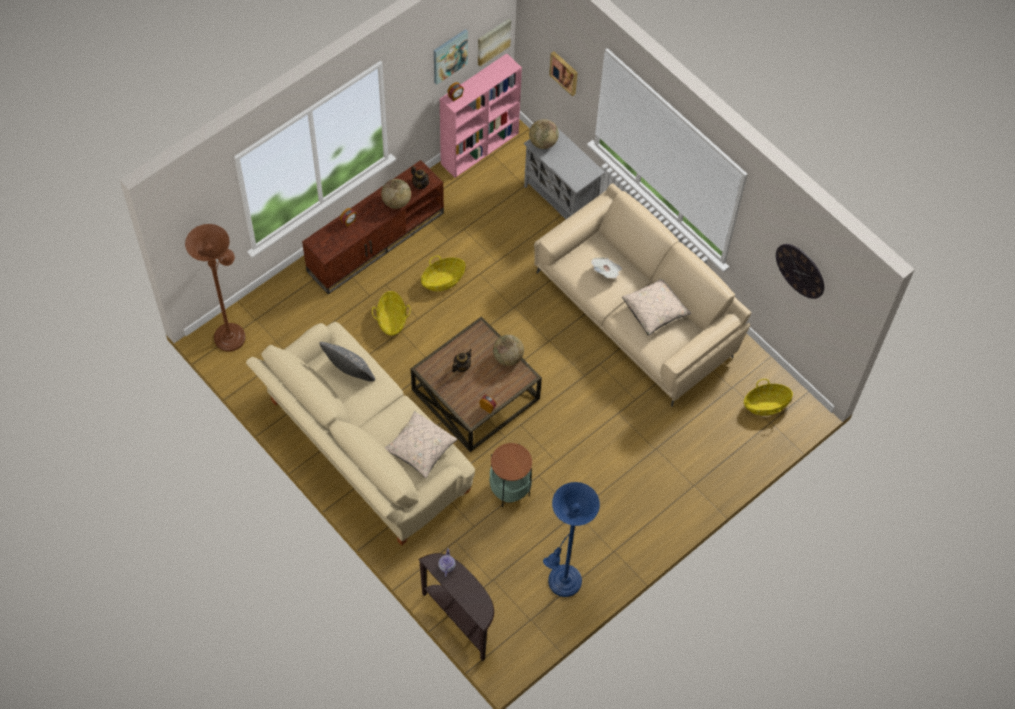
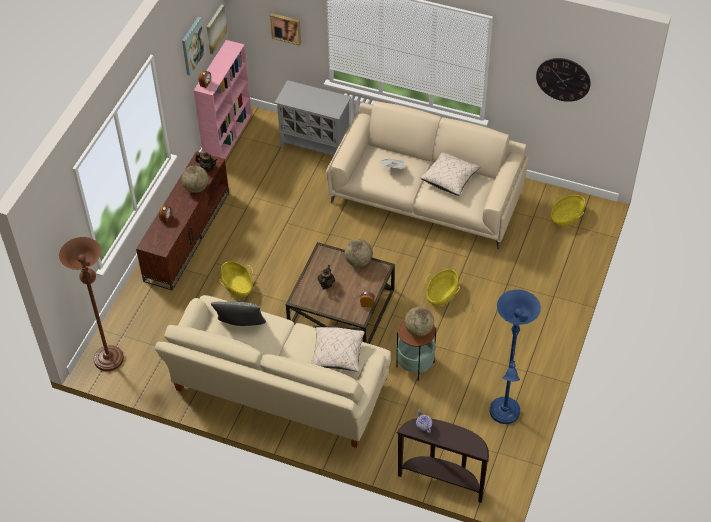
camera: 25 degrees left, 10 degrees down
basket [421,256,465,291] -> basket moved to [425,269,460,306]
globe [529,119,559,149] -> globe moved to [404,307,434,336]

